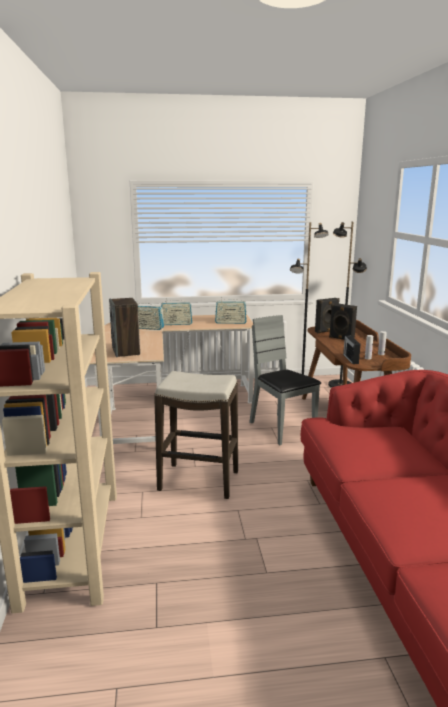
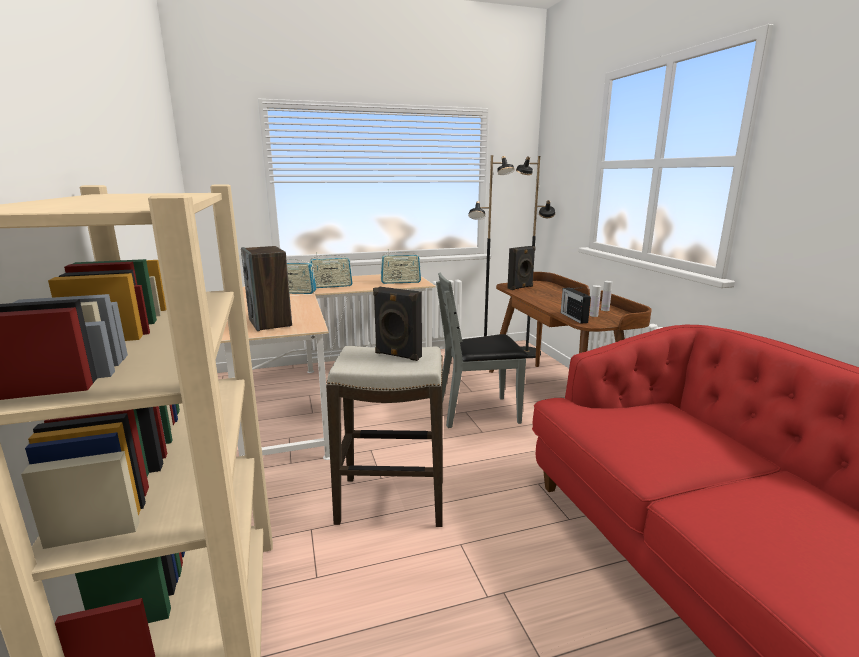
camera: 10 degrees left, 0 degrees up
grey chair [249,315,321,445] -> grey chair turned 60 degrees counterclockwise [436,272,528,428]
black speaker [329,303,357,340] -> black speaker moved to [373,287,422,361]

